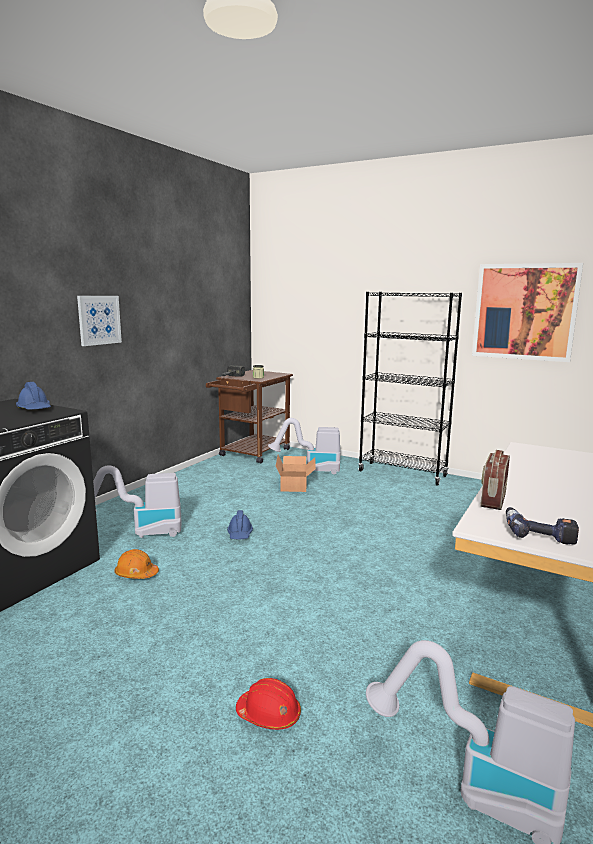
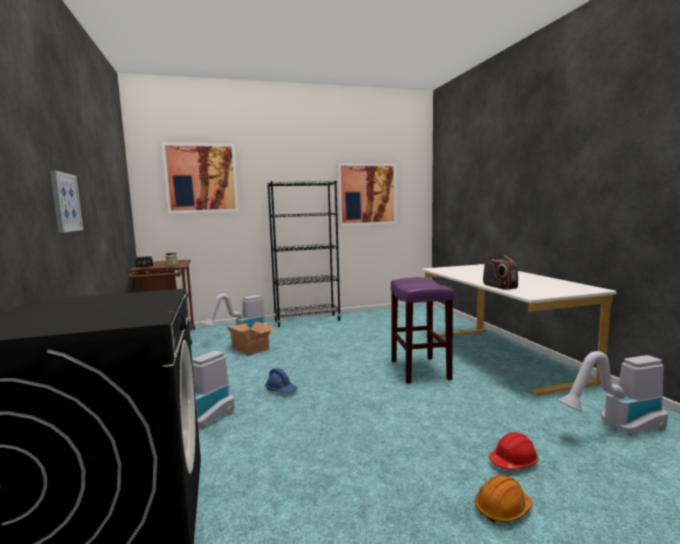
camera: 45 degrees left, 5 degrees down
blue hard hat [16,382,51,410] -> none
orange hard hat [114,549,159,579] -> orange hard hat moved to [475,475,532,522]
power drill [506,507,579,545] -> none
none -> picture [161,142,239,214]
none -> purple stool [390,277,454,384]

